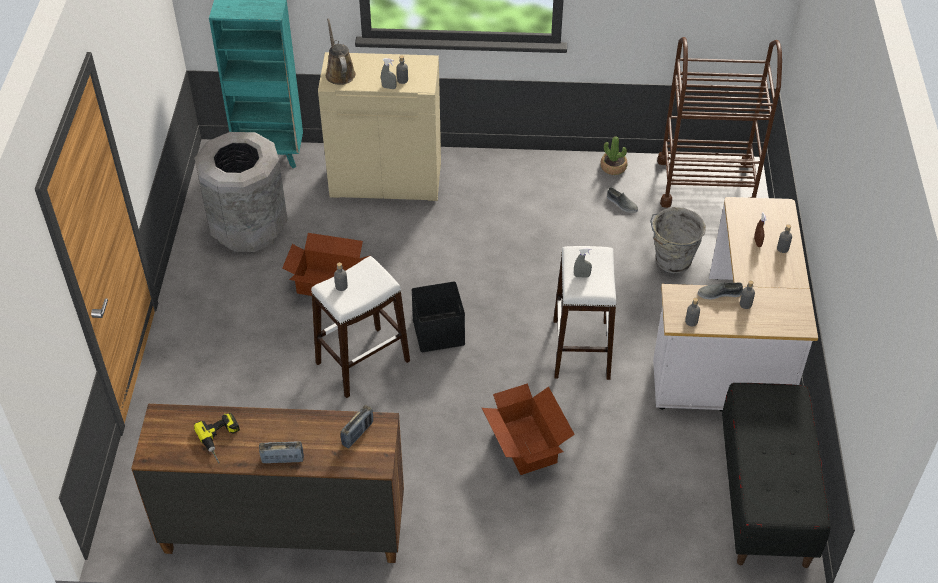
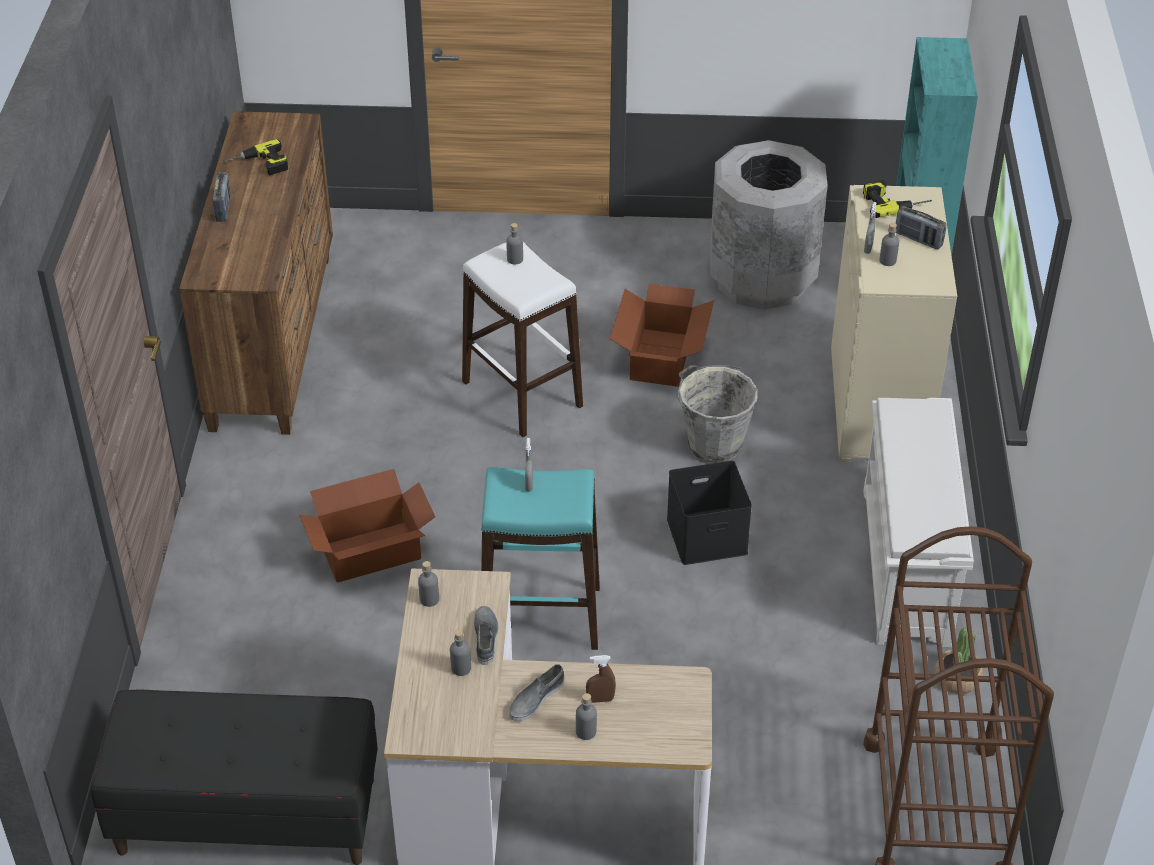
camera: 90 degrees right, 5 degrees down
brown watering can [326,18,356,85] -> power drill [863,180,932,218]
radio [341,405,373,448] -> radio moved to [896,206,946,249]
black storage box [411,282,465,352] -> black storage box moved to [667,461,752,565]
white stool [553,246,616,380] -> turquoise stool [481,467,600,650]
grey shoe [607,187,638,213] -> grey shoe moved to [509,664,564,721]
grey bucket [651,207,706,273] -> grey bucket moved to [678,365,757,464]
none -> white shoe rack [863,398,974,647]

